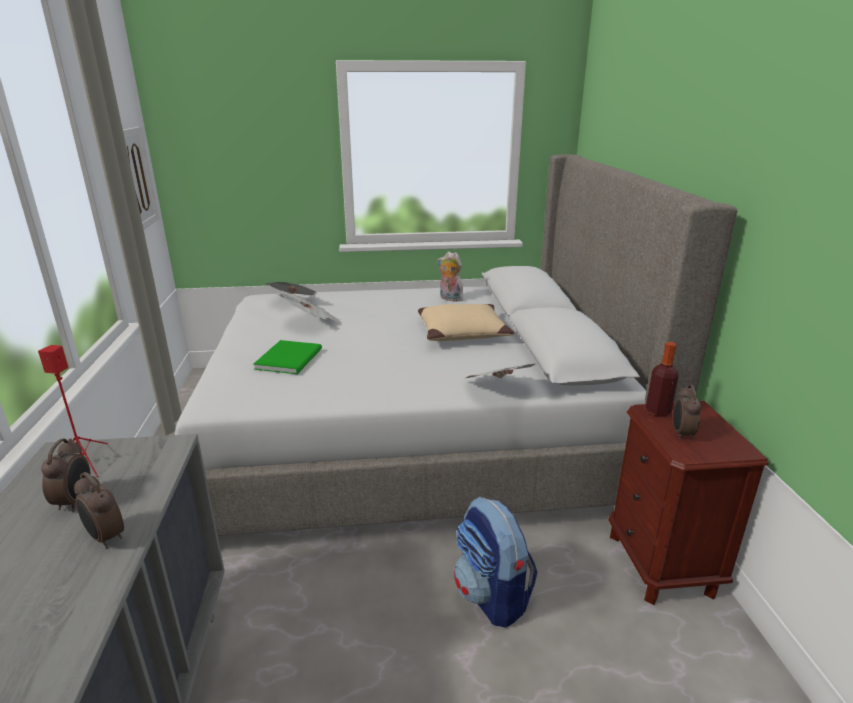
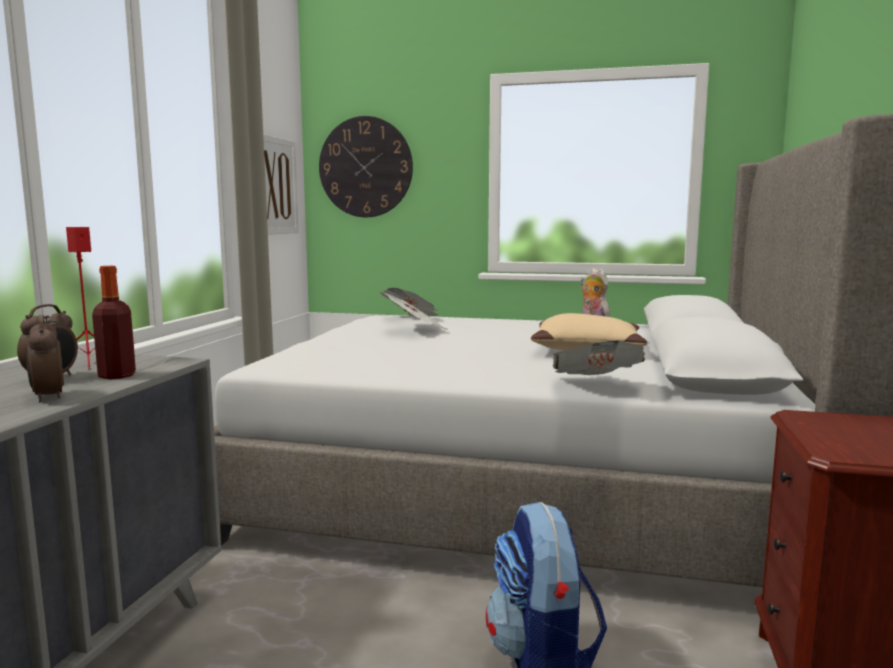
camera: 20 degrees right, 15 degrees down
green book [253,340,322,374] -> none
bottle [646,342,679,417] -> bottle moved to [92,266,136,379]
alarm clock [673,384,701,440] -> none
none -> wall clock [319,116,413,217]

